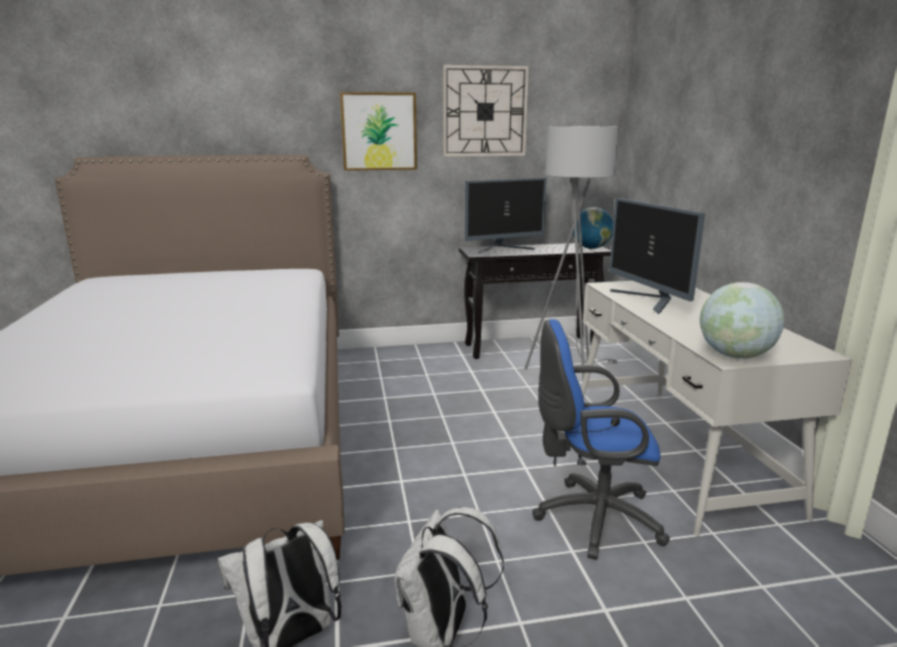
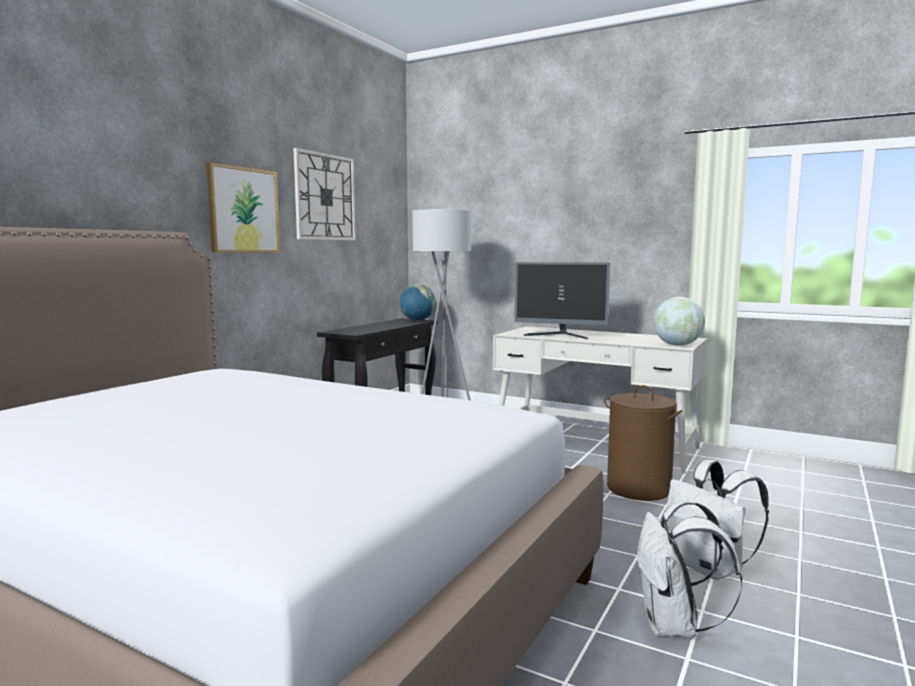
camera: 50 degrees left, 10 degrees down
monitor [465,178,547,254] -> none
blue office chair [532,319,670,560] -> brown laundry basket [604,385,683,501]

